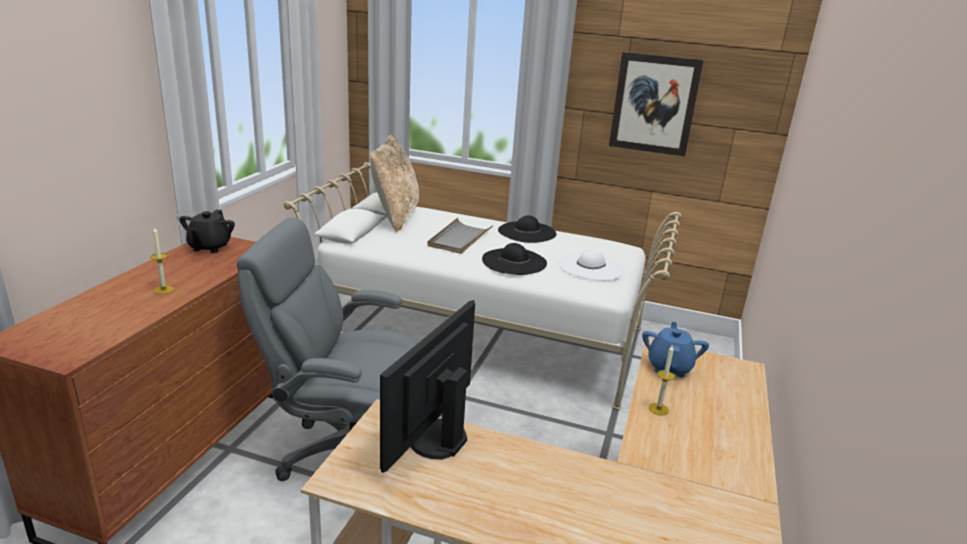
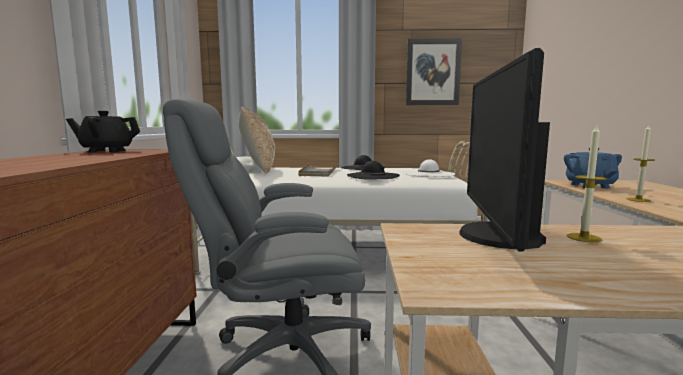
camera: 15 degrees left, 15 degrees down
candle [150,226,174,294] -> candle moved to [567,125,607,243]
black teapot [179,209,235,253] -> black teapot turned 90 degrees clockwise [66,110,140,153]

